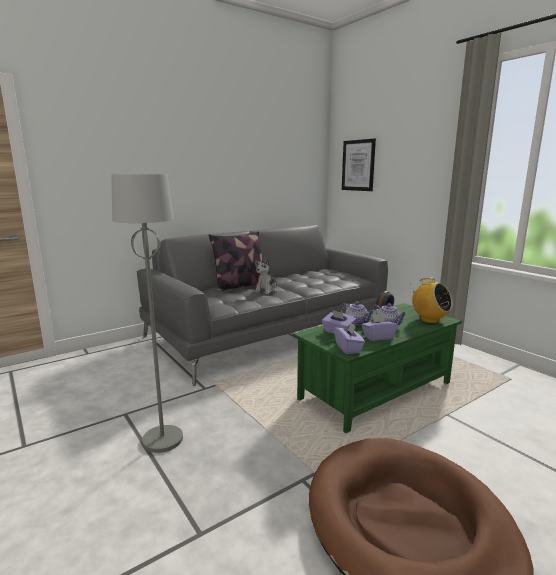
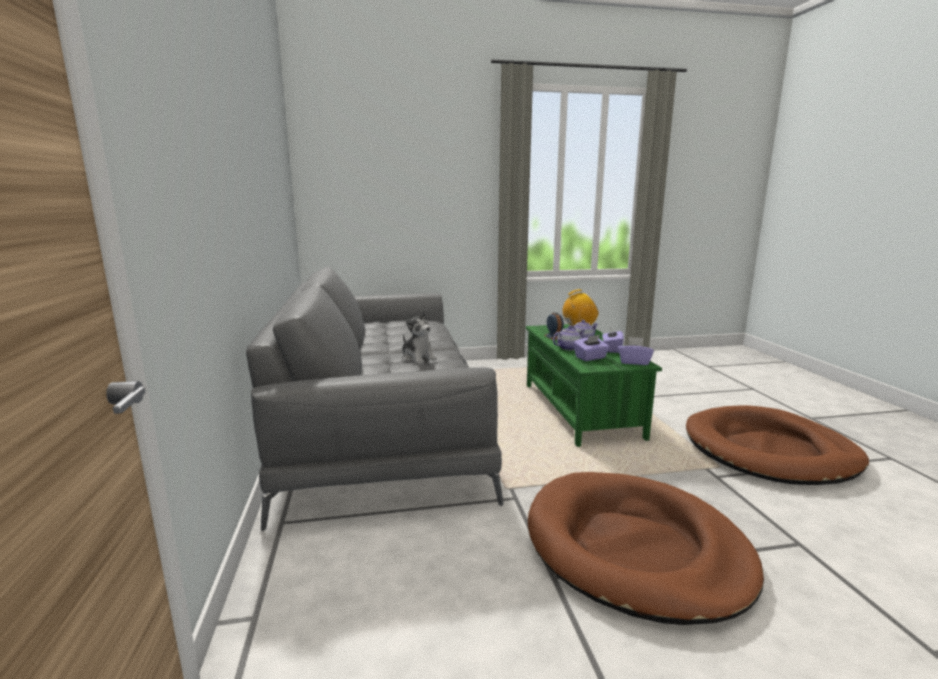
camera: 65 degrees left, 0 degrees up
grey floor lamp [111,174,183,453] -> brown dog bed [528,472,764,625]
pillow [208,231,262,292] -> none
picture [342,138,376,191] -> none

